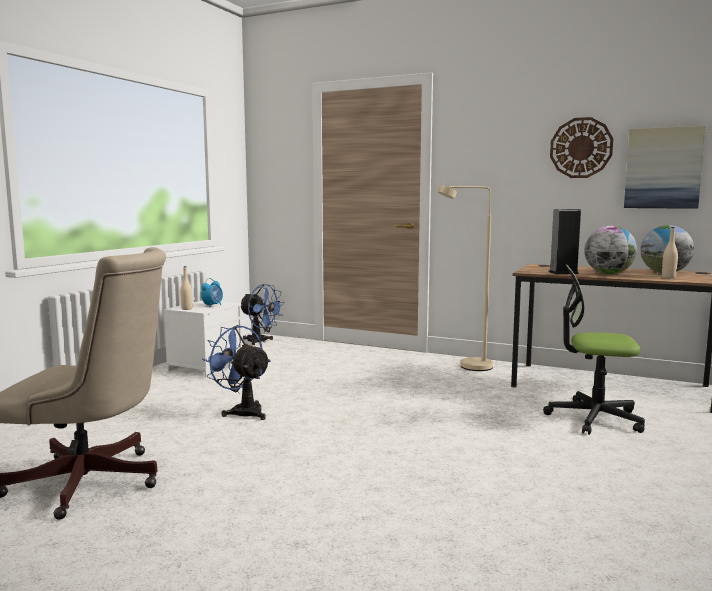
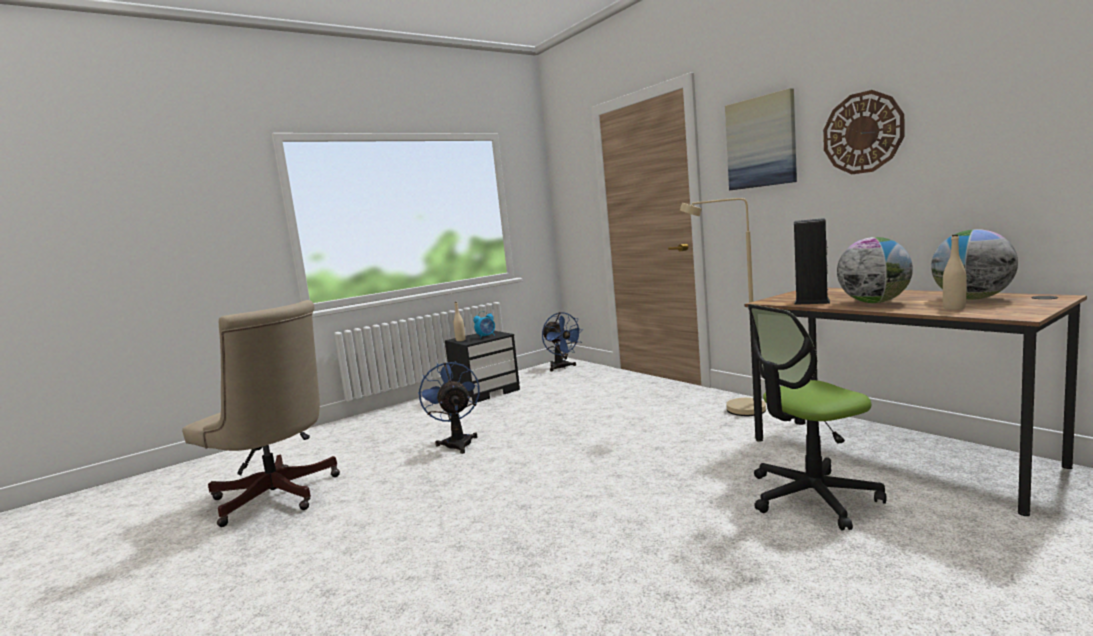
camera: 30 degrees right, 0 degrees up
white nightstand [164,300,242,377] -> black nightstand [445,331,520,403]
office chair [543,265,645,435] -> office chair turned 60 degrees counterclockwise [748,304,887,531]
picture [624,126,706,209] -> picture moved to [725,88,797,190]

